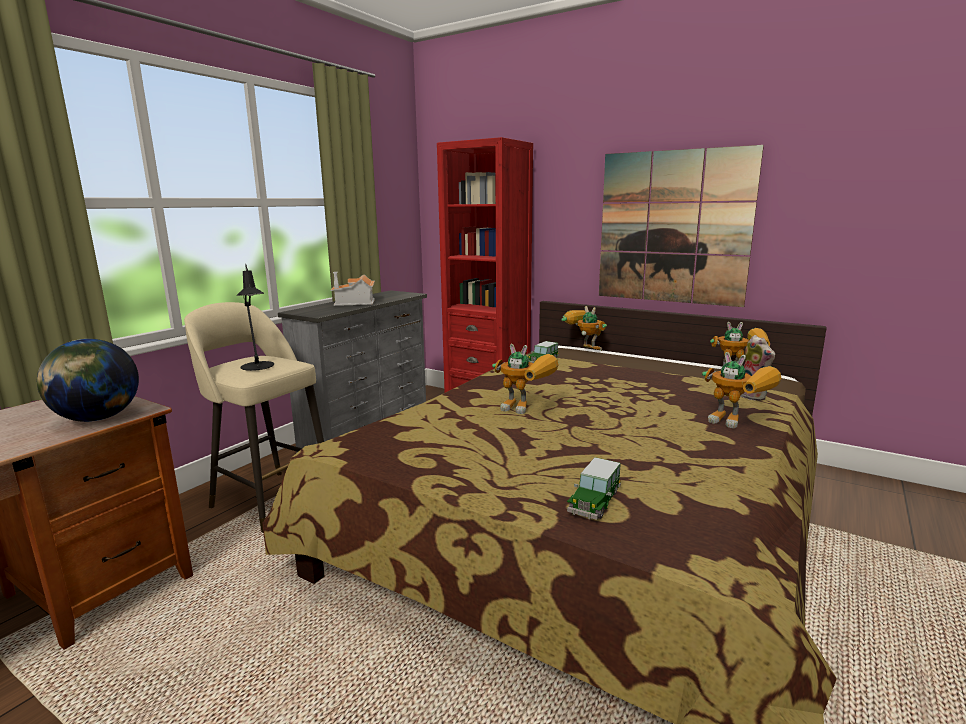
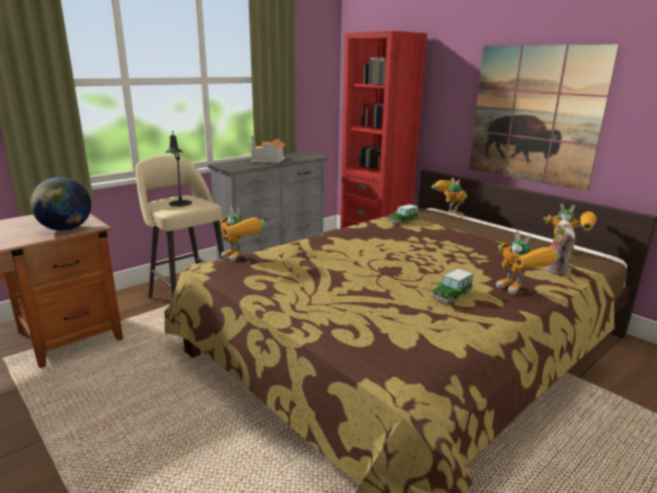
camera: 15 degrees right, 5 degrees up
toy robot [492,344,559,414] -> toy robot moved to [220,206,266,262]
toy car [567,457,621,520] -> toy car moved to [430,269,473,304]

